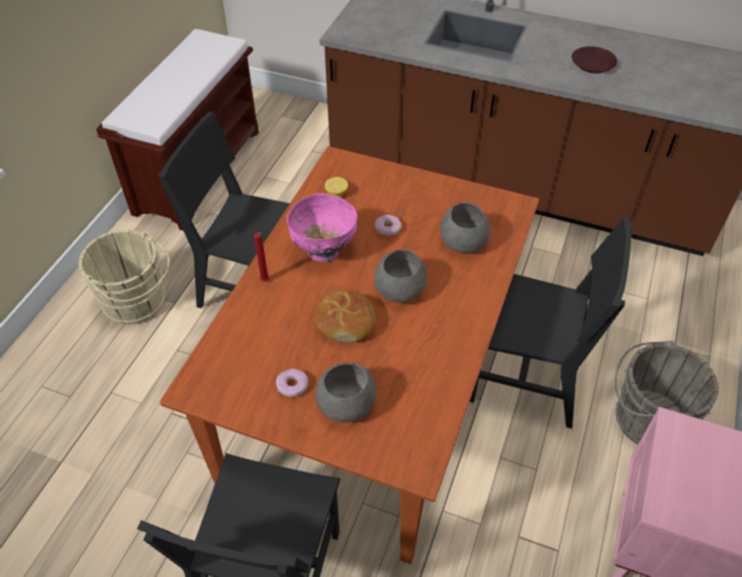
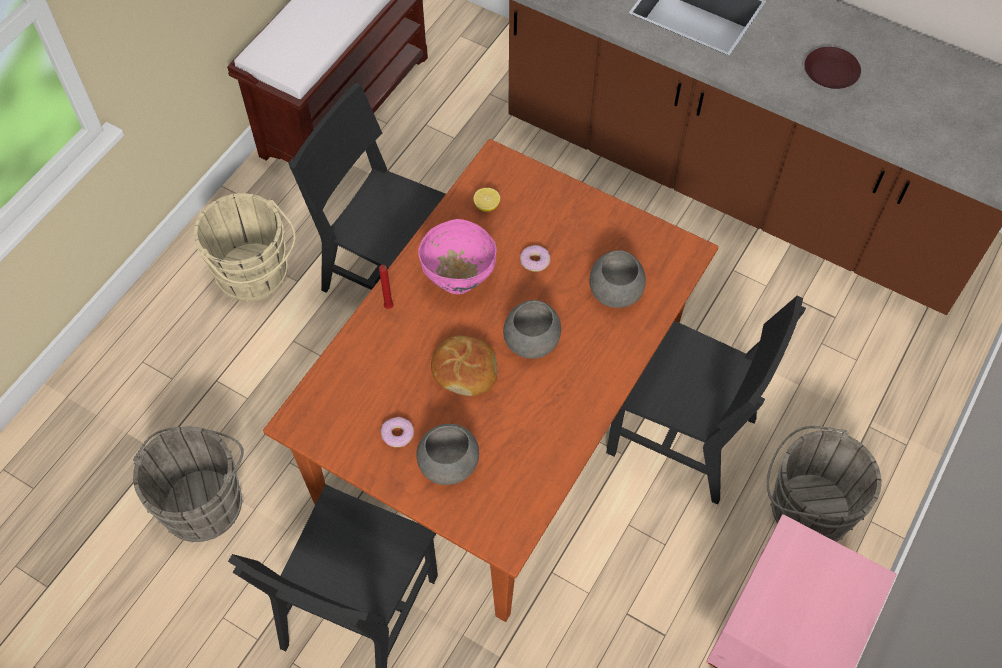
camera: 10 degrees right, 10 degrees up
none -> grey bucket [133,426,244,543]

